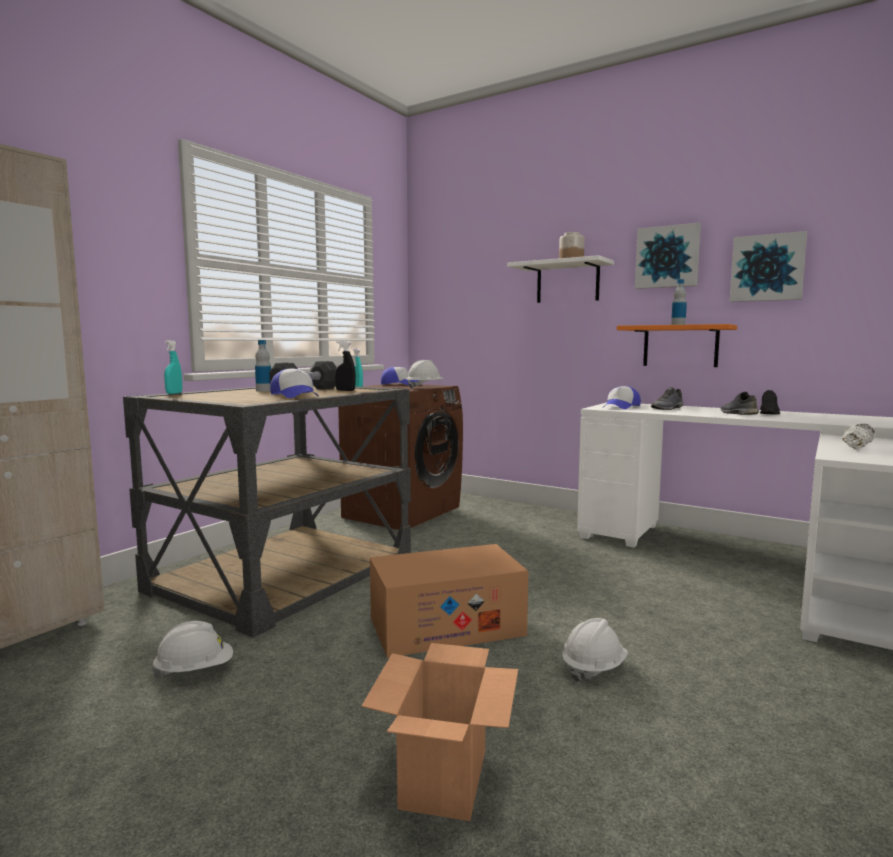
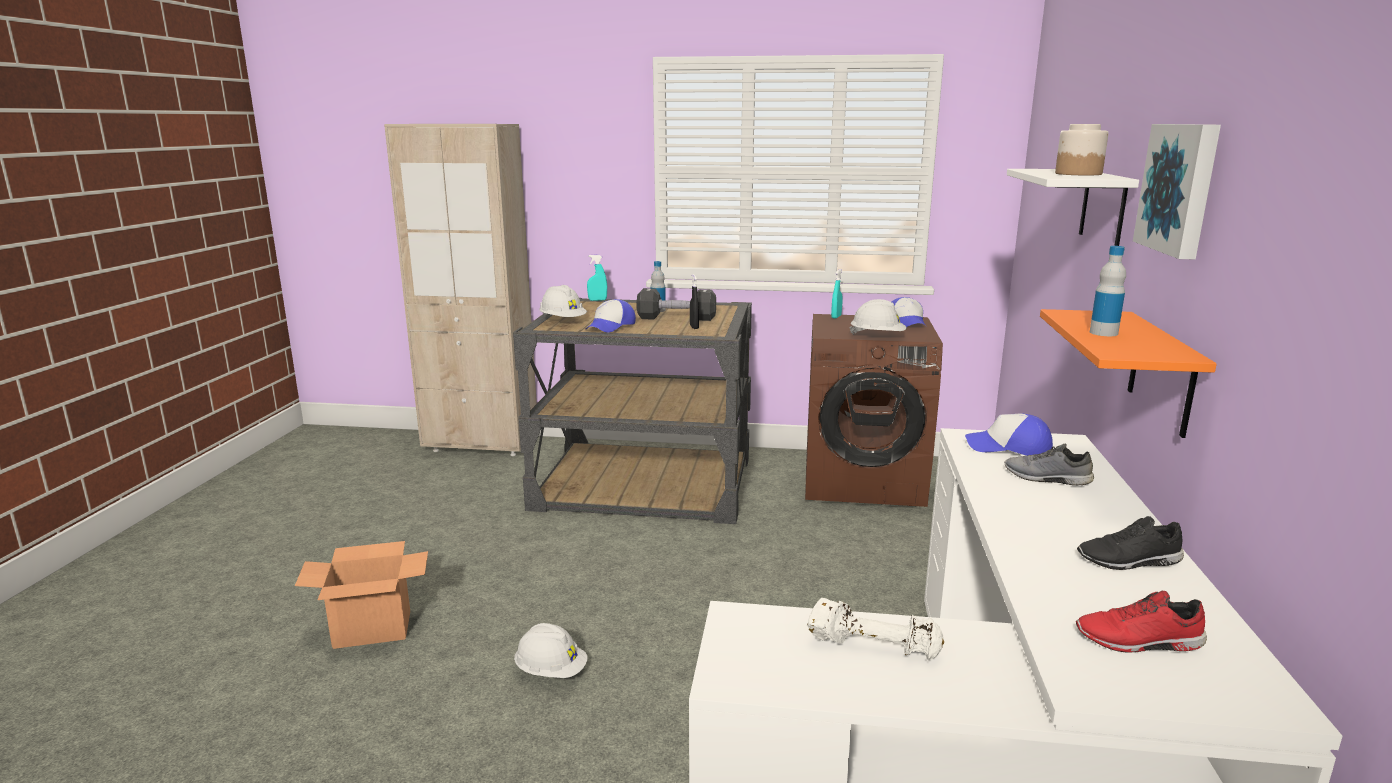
camera: 65 degrees right, 10 degrees up
white hard hat [152,621,233,677] -> white hard hat moved to [540,285,587,318]
cardboard box [370,544,528,658] -> none
grey shoe [721,392,759,415] -> none
picture [730,231,807,302] -> none
none -> red shoe [1076,591,1207,653]

